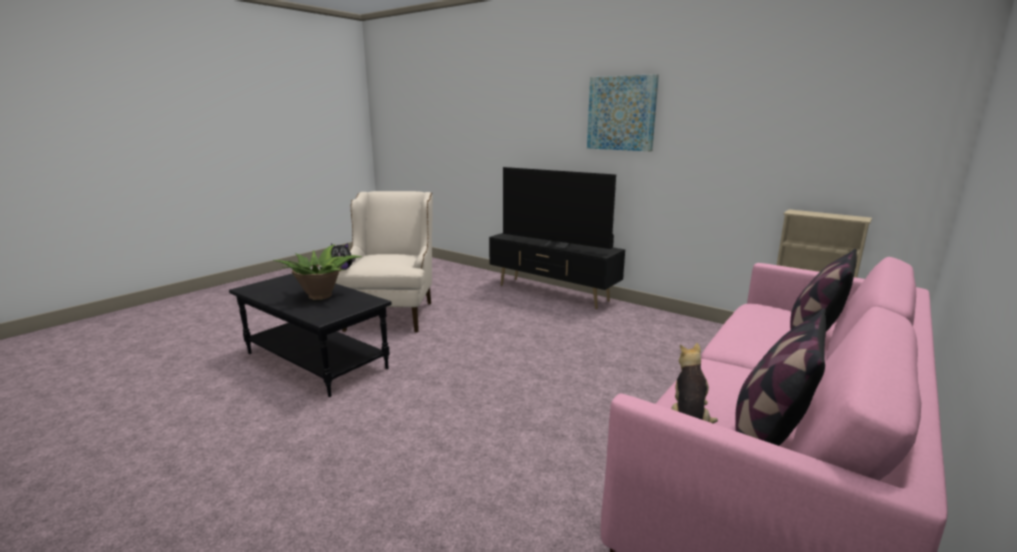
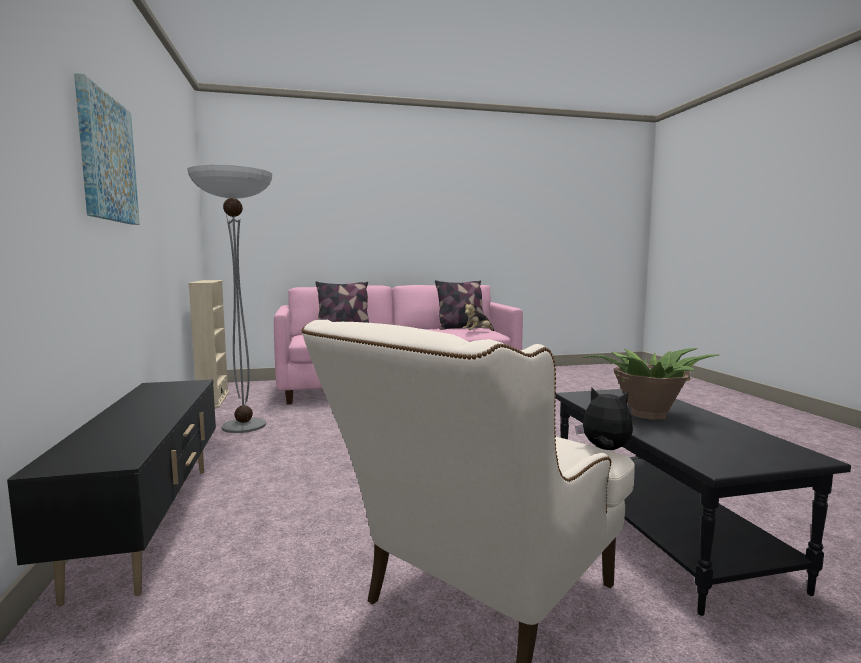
camera: 140 degrees left, 10 degrees down
television [503,167,616,249] -> none
none -> floor lamp [187,165,272,433]

